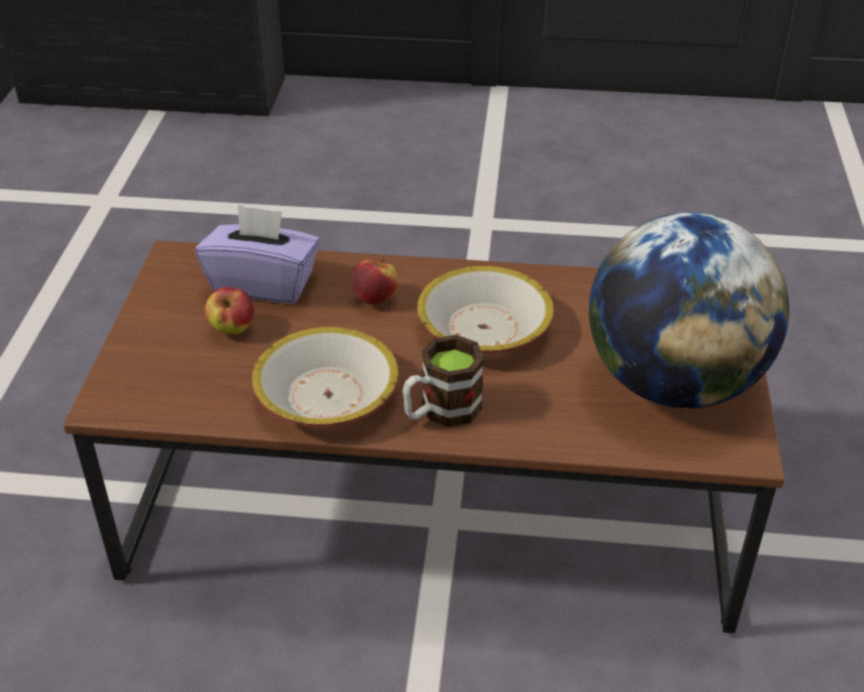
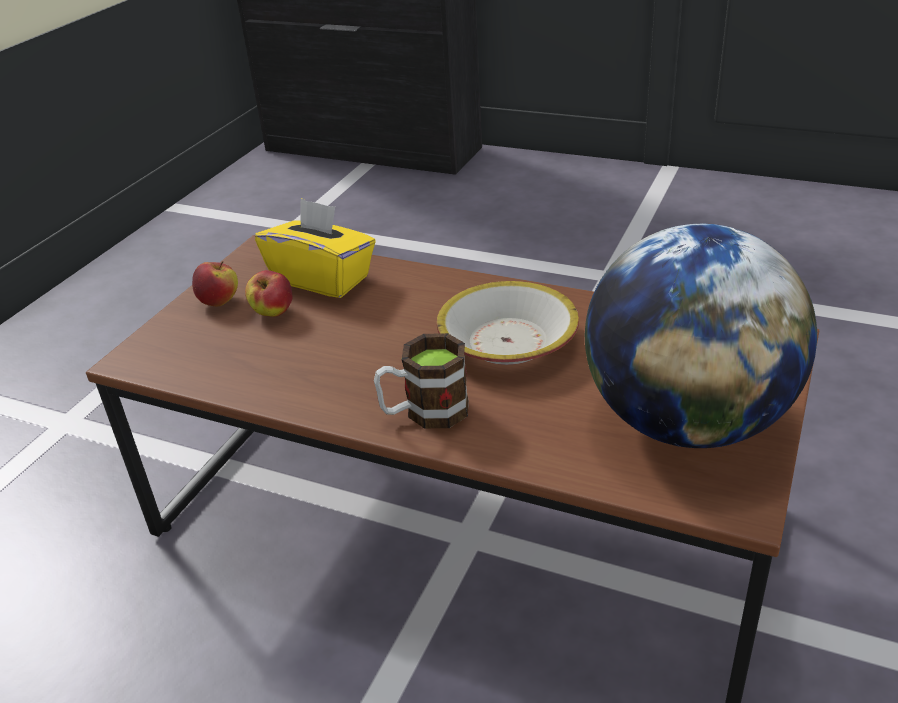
camera: 20 degrees right, 5 degrees down
purple tissue box [196,205,320,304] -> yellow tissue box [255,198,376,298]
bowl [252,327,399,427] -> none
apple [352,258,397,305] -> apple moved to [192,261,238,306]

